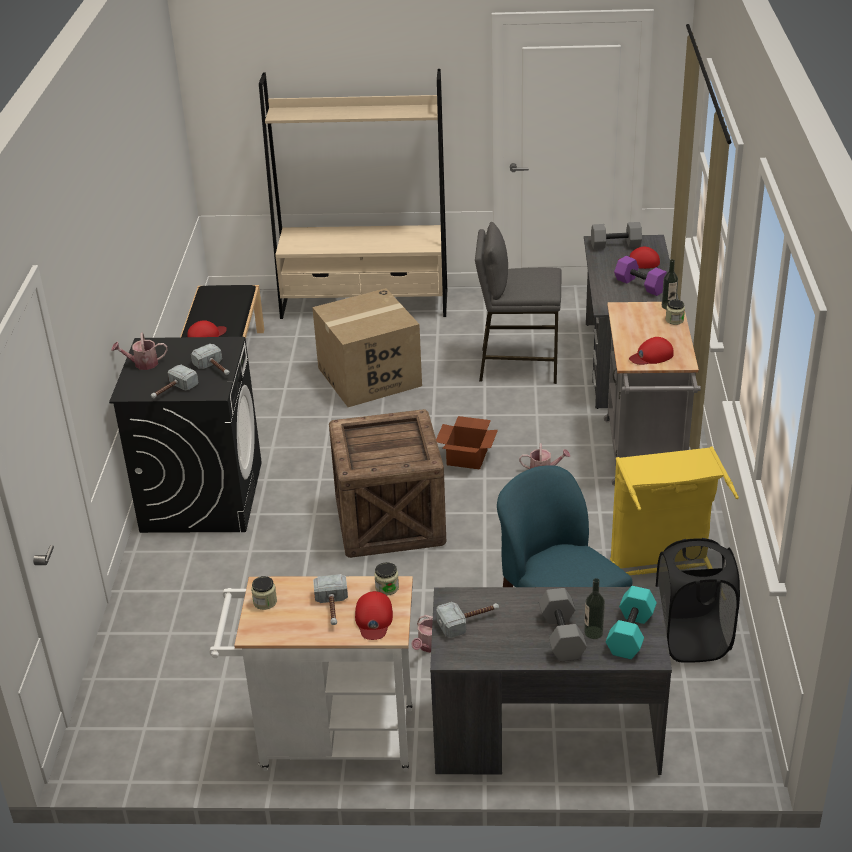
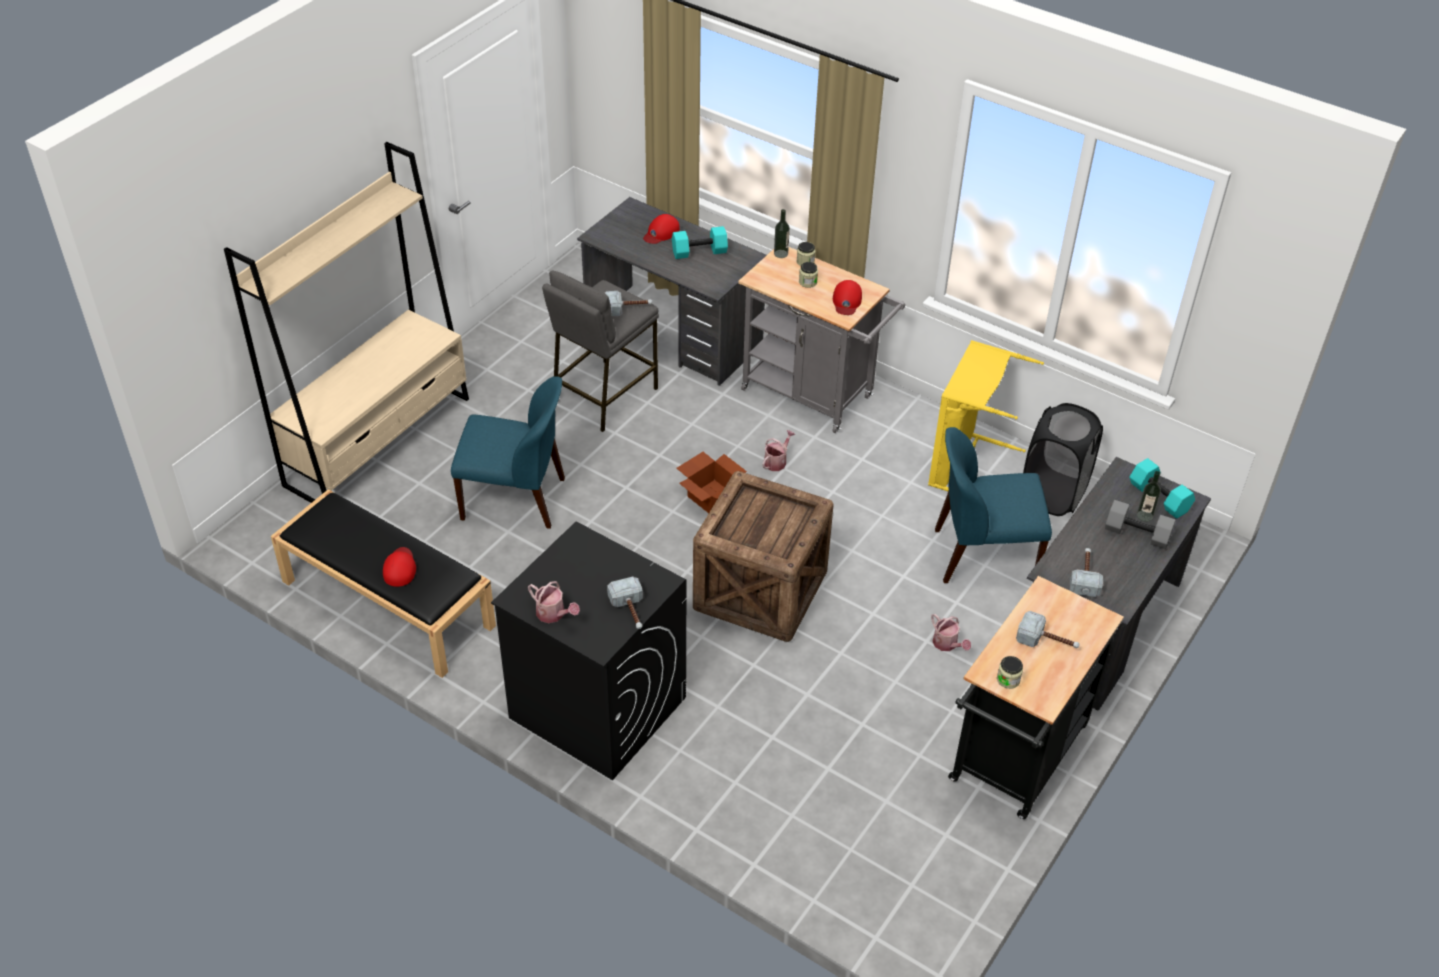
camera: 60 degrees left, 10 degrees up
watering can [111,333,168,370] -> watering can turned 75 degrees counterclockwise [528,581,580,623]
hammer [191,344,230,375] -> hammer moved to [605,291,652,316]
white cart [209,576,413,772] -> black cart [948,576,1124,819]
cardboard box [312,288,422,407] -> blue chair [451,376,565,529]
red cap [355,591,393,640] -> none
jar [374,562,399,596] -> jar moved to [799,262,818,288]
grey dumbbell [591,222,642,249] -> none
purple dumbbell [614,256,667,296] -> turquoise dumbbell [672,226,728,259]

